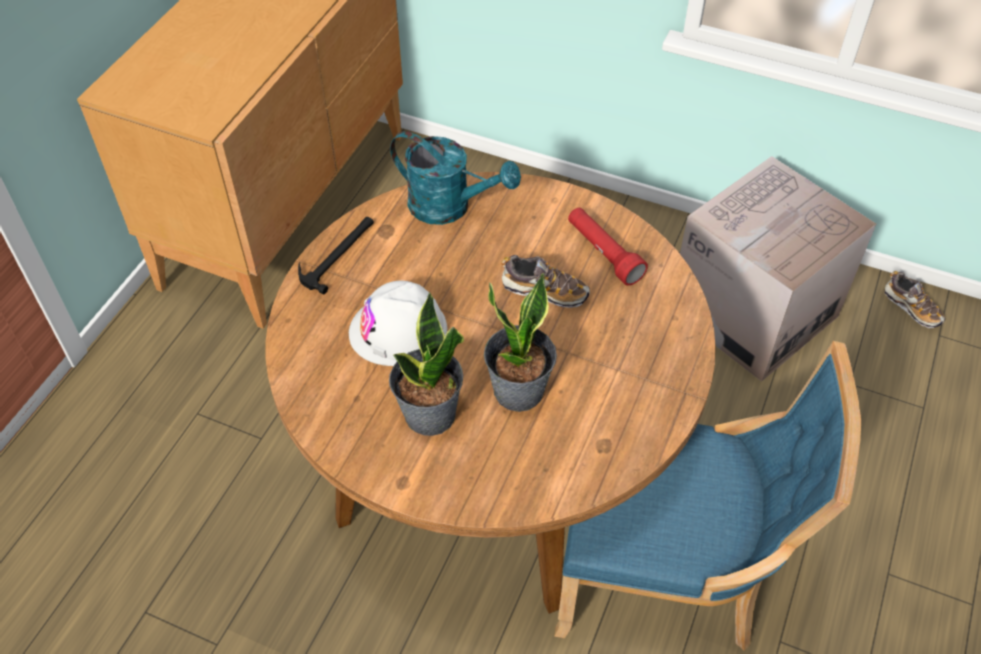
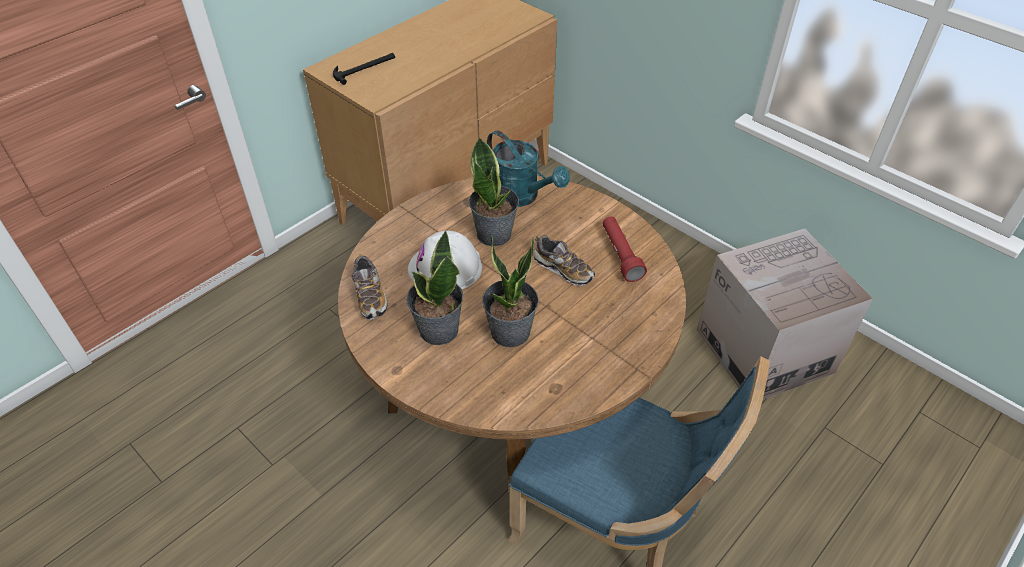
camera: 20 degrees right, 5 degrees down
hammer [298,217,374,294] -> hammer moved to [333,53,395,85]
shoe [884,271,945,328] -> shoe moved to [352,254,388,320]
none -> potted plant [468,137,519,246]

